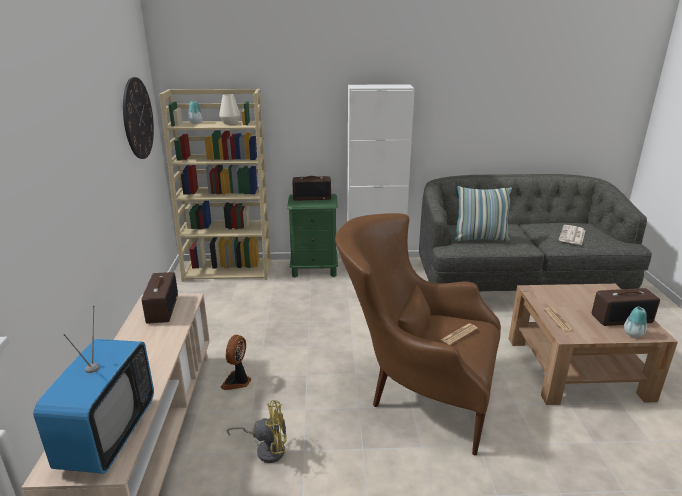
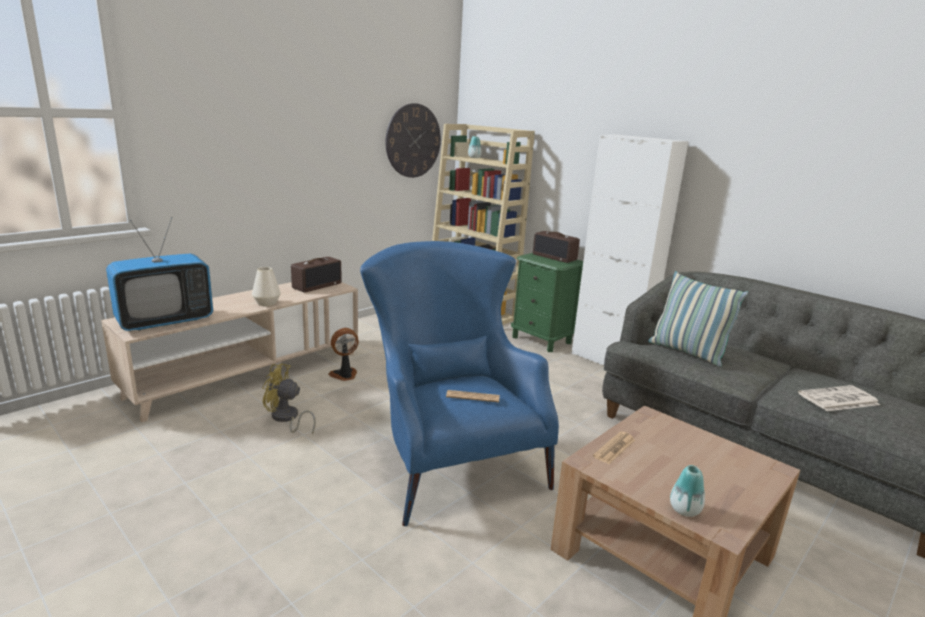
camera: 45 degrees right, 5 degrees down
white vase [219,94,241,125] -> white vase moved to [252,267,281,306]
yellow fan [227,400,287,463] -> yellow fan turned 150 degrees clockwise [262,364,316,434]
brown armchair [335,213,501,455] -> blue armchair [360,241,559,526]
radio [592,288,660,326] -> none

